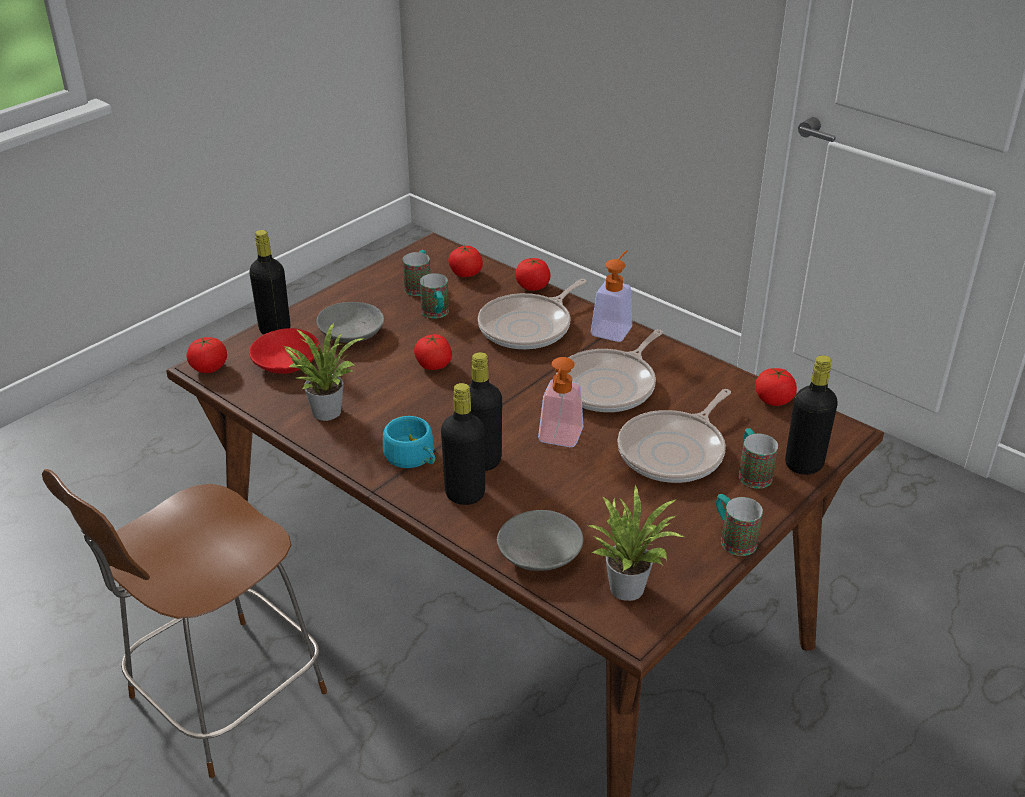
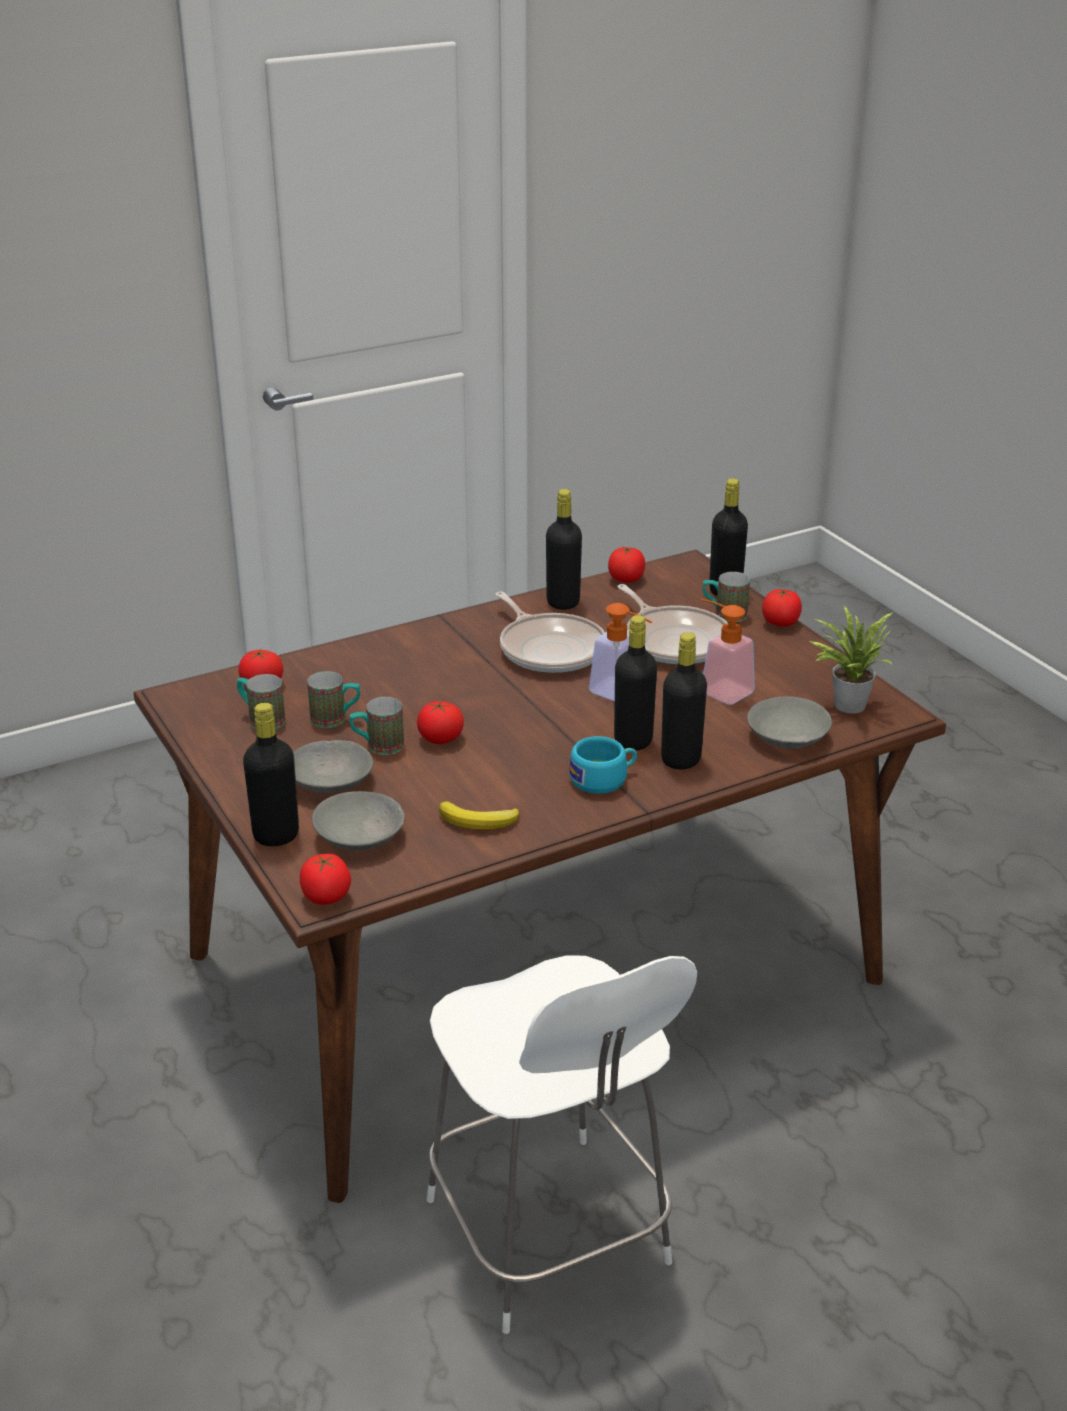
camera: 70 degrees left, 5 degrees down
brown chair [42,469,327,778] -> white chair [427,955,697,1334]
red bowl [249,328,320,374] -> grey bowl [312,791,405,850]
potted plant [283,322,364,421] -> banana [439,801,519,829]
frying pan [478,279,587,350] -> none
tomato [515,258,550,291] -> tomato moved to [762,588,802,627]
soap dispenser [591,250,632,342] -> soap dispenser moved to [701,599,755,705]
mug [716,494,763,556] -> mug moved to [350,697,404,755]
none -> black bottle [546,489,582,610]

